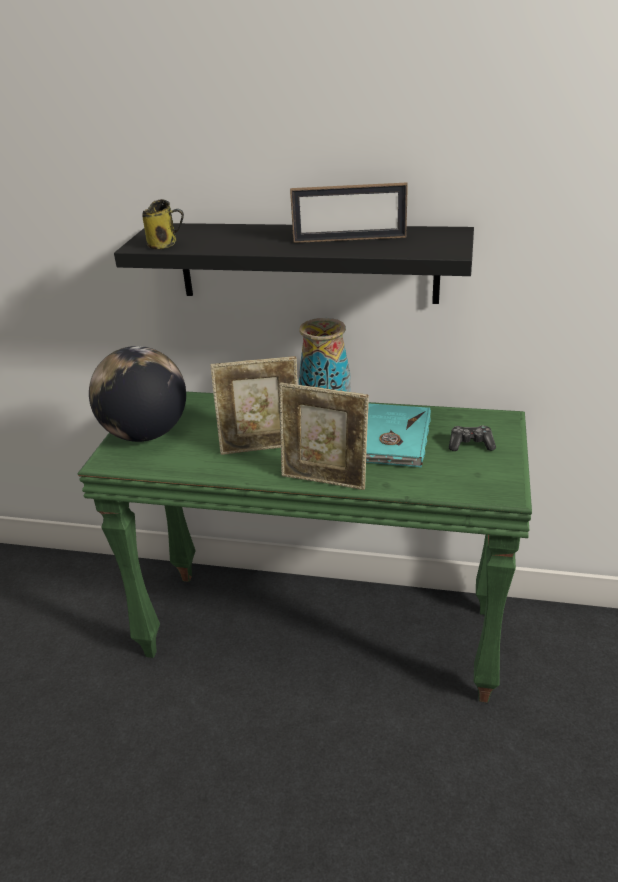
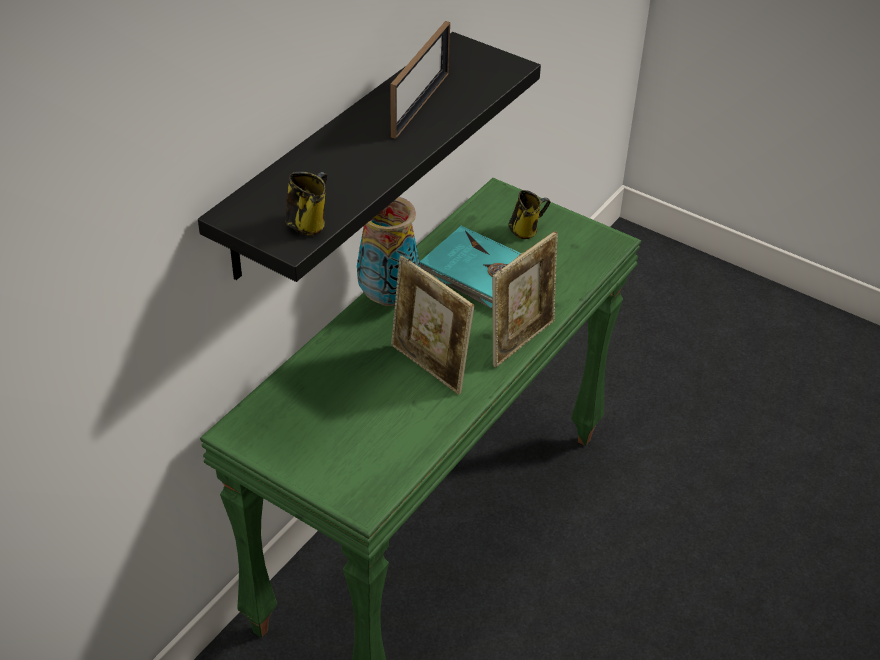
camera: 70 degrees left, 10 degrees up
globe [89,346,186,442] -> none
picture frame [210,356,298,455] -> picture frame turned 120 degrees clockwise [391,255,474,394]
game controller [449,426,496,451] -> mug [508,190,550,239]

